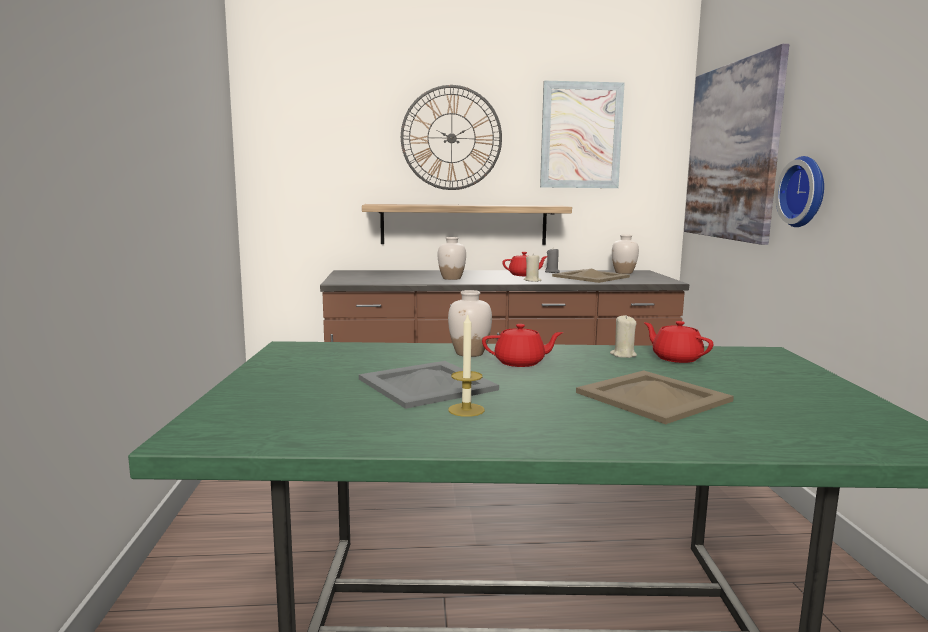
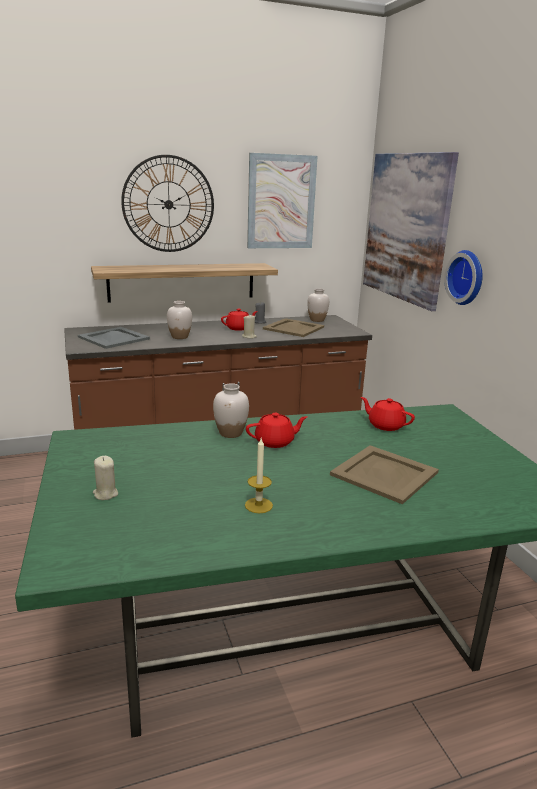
camera: 15 degrees left, 10 degrees up
grey tray [359,361,499,409] -> grey tray moved to [78,327,150,349]
beige candle [610,315,637,358] -> beige candle moved to [93,456,118,500]

